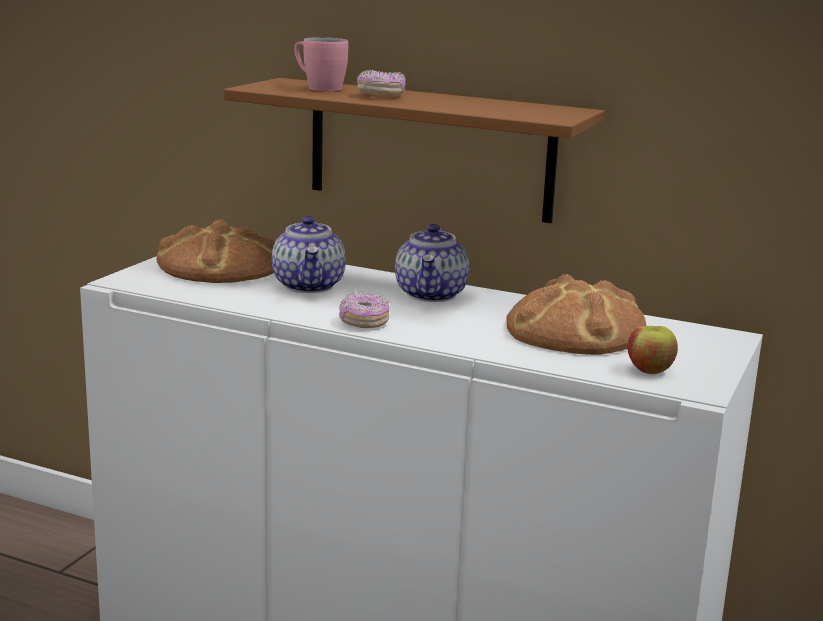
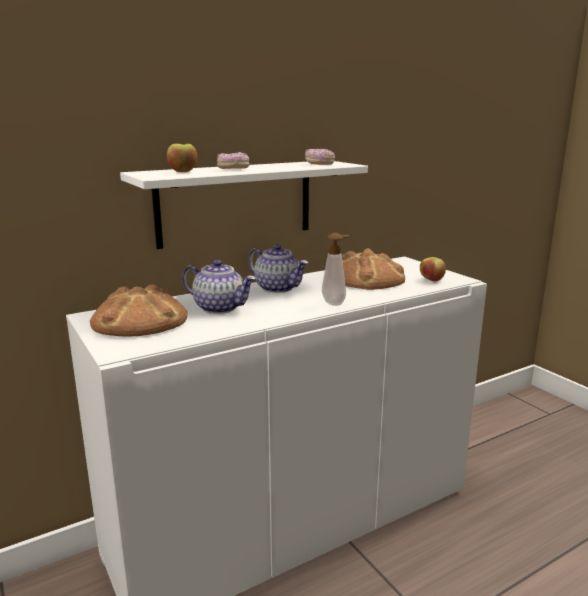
camera: 55 degrees left, 0 degrees up
brown shelf [224,78,605,223] -> white shelf [120,161,368,249]
pink mug [294,37,348,91] -> apple [167,144,197,172]
donut [339,293,390,328] -> donut moved to [305,149,335,165]
none -> soap dispenser [322,233,349,306]

